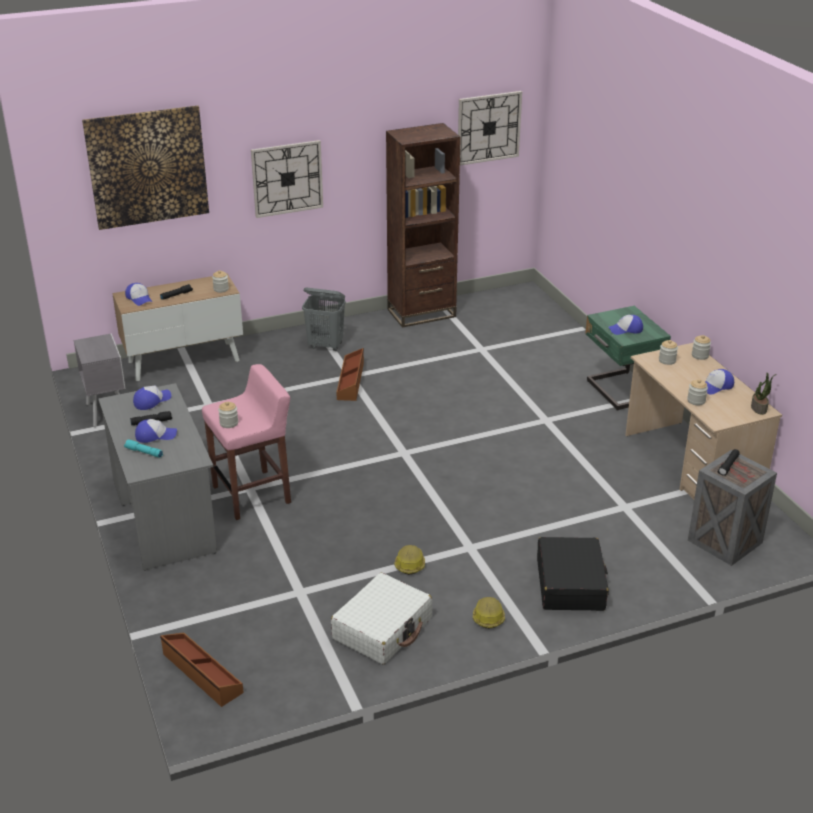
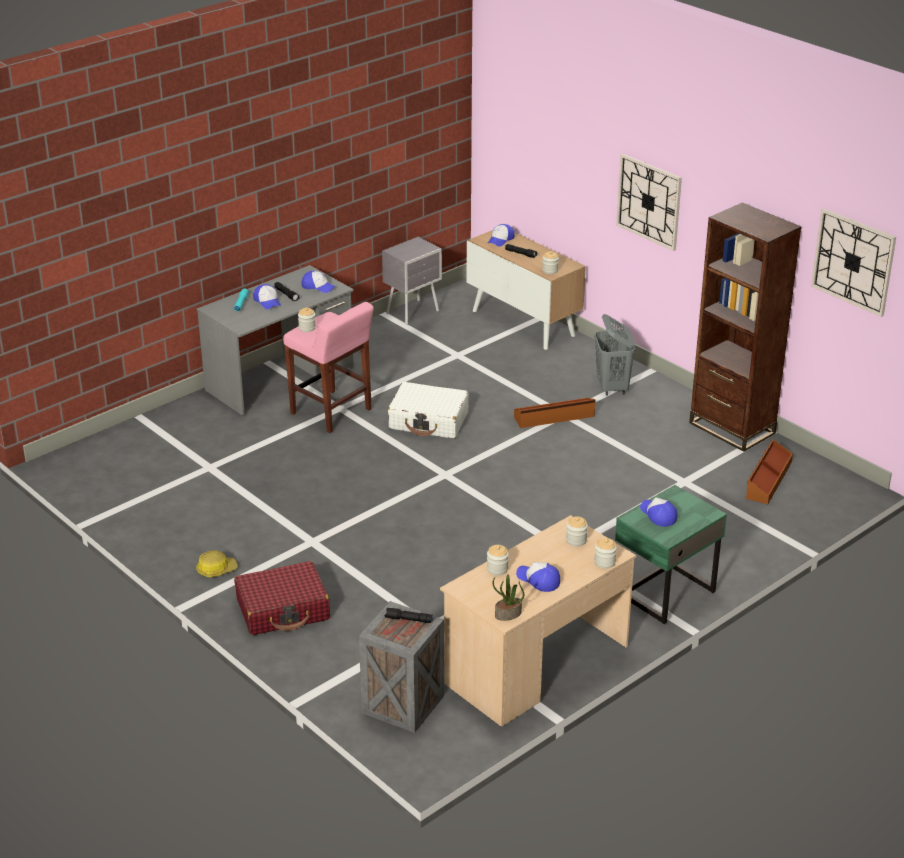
camera: 70 degrees right, 0 degrees up
picture [82,105,209,230] -> none
brown storage box [160,632,244,707] -> brown storage box moved to [746,439,793,504]
white suitcase [331,573,432,664] -> white suitcase moved to [388,382,469,439]
hard hat [394,545,425,575] -> none
black suitcase [537,537,609,611] -> red suitcase [234,561,330,635]

